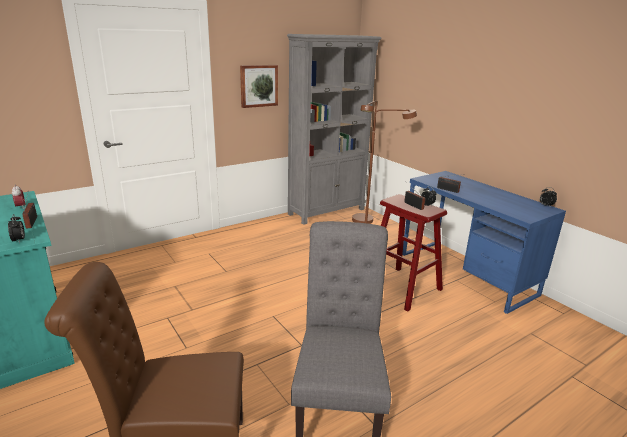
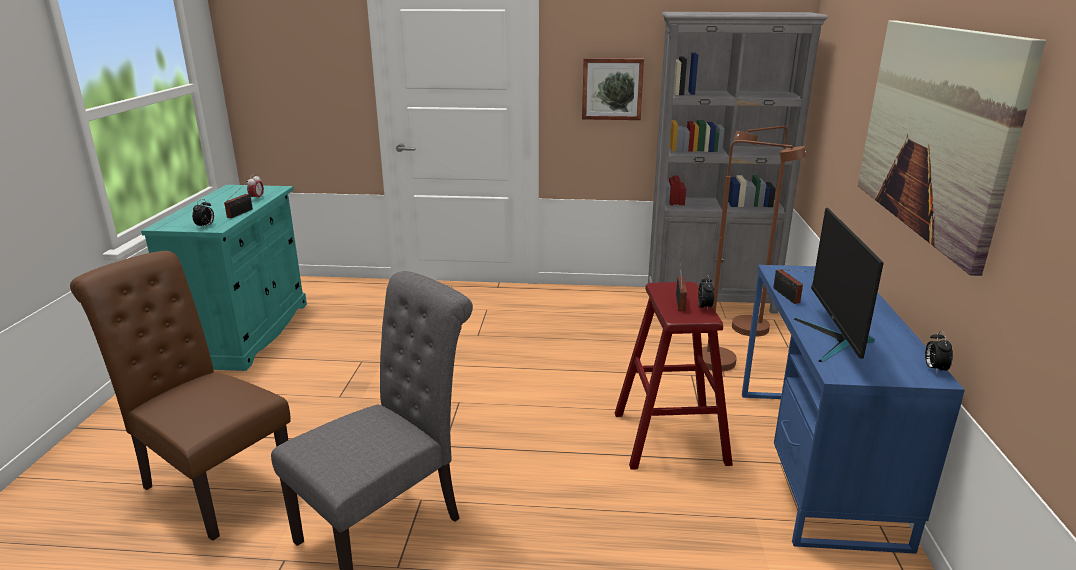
camera: 40 degrees right, 0 degrees up
none -> monitor [794,208,884,362]
none -> picture [858,20,1046,276]

